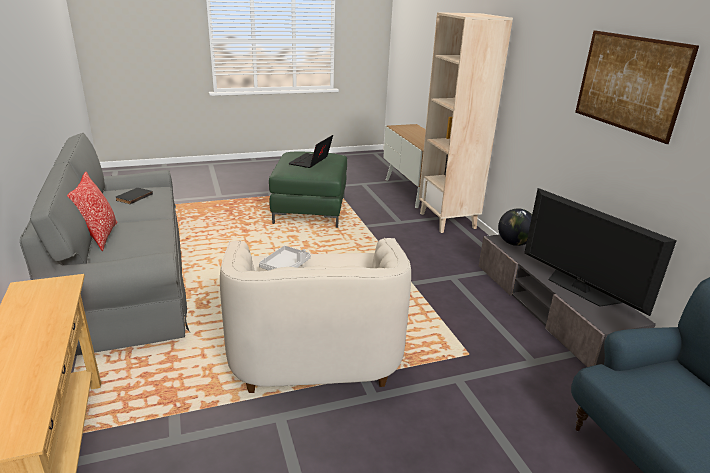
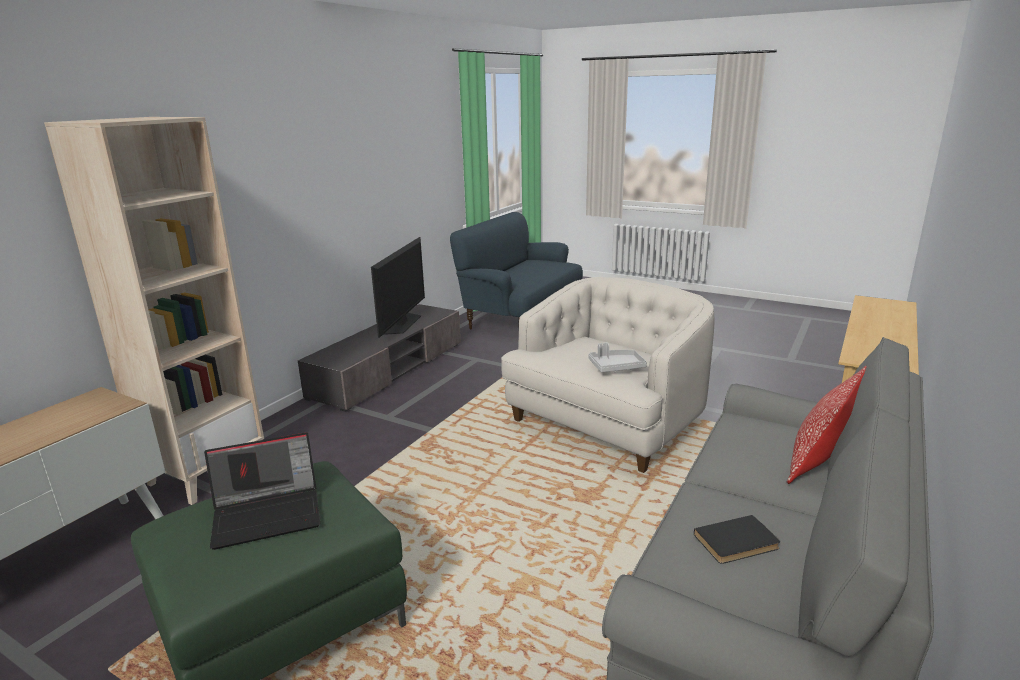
camera: 130 degrees left, 5 degrees down
globe [498,208,532,246] -> none
picture [575,30,699,144] -> none

